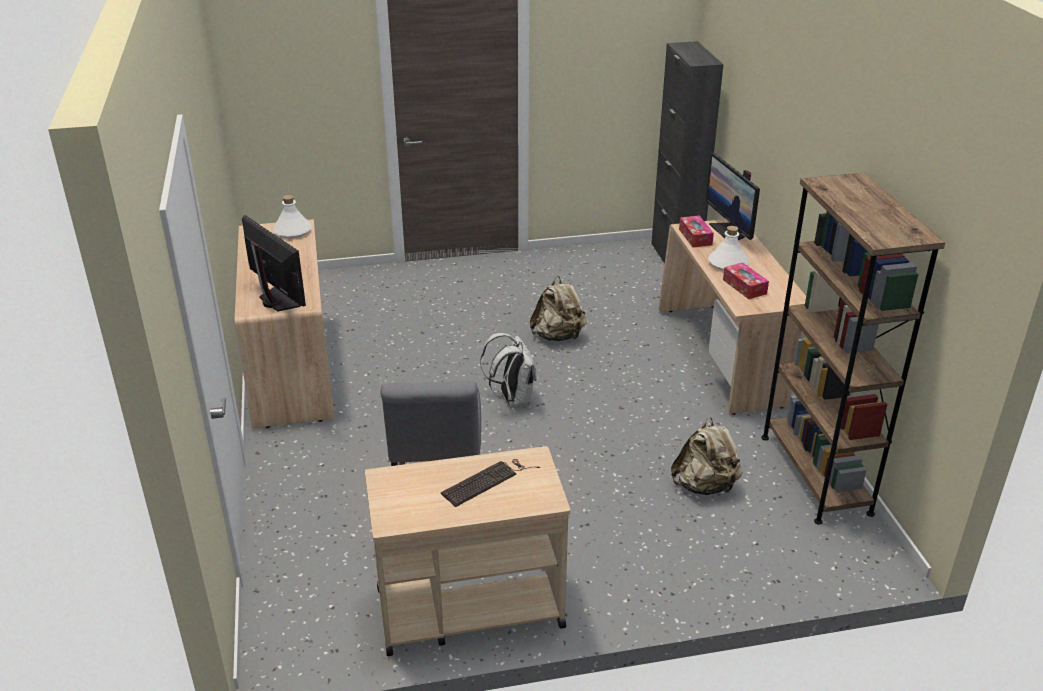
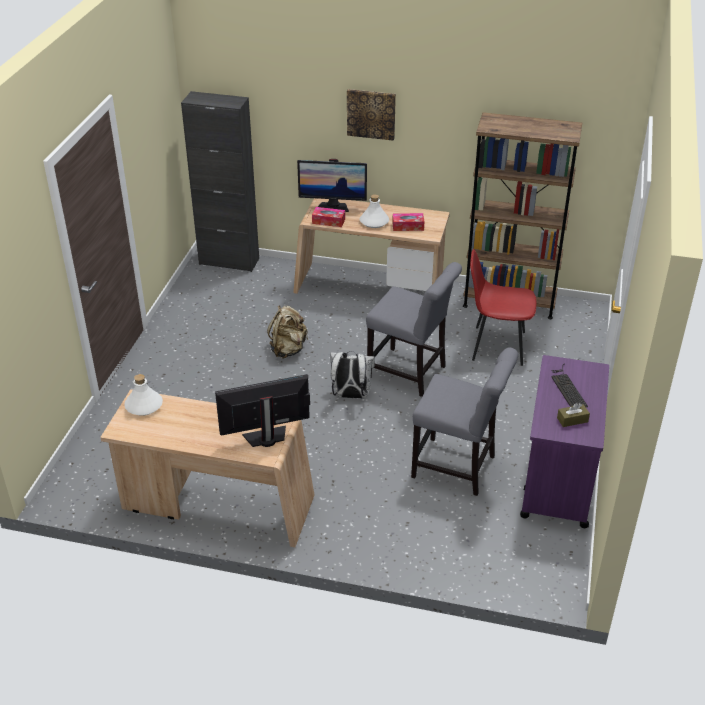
camera: 65 degrees left, 5 degrees up
beige cart [365,446,570,656] -> purple cart [520,355,609,528]
beige backpack [671,417,743,495] -> red chair [470,249,536,366]
none -> picture [347,89,396,141]
none -> grey chair [366,262,462,397]
none -> brown tissue box [557,403,590,427]

